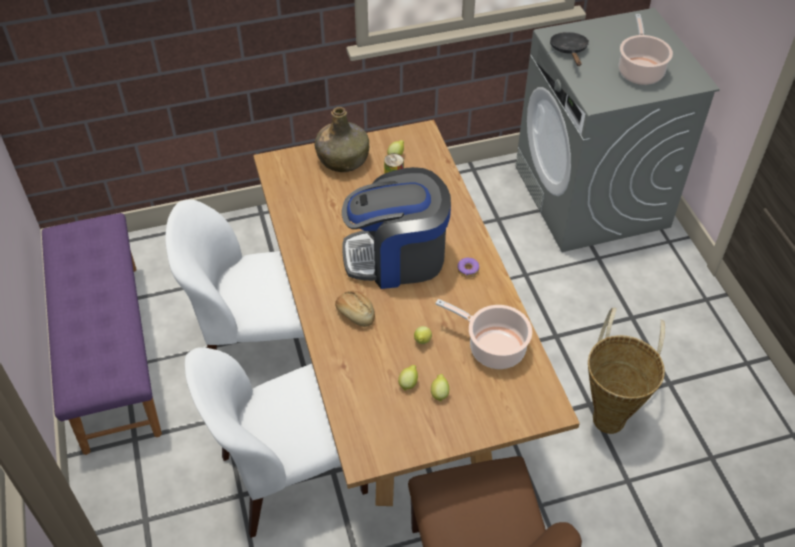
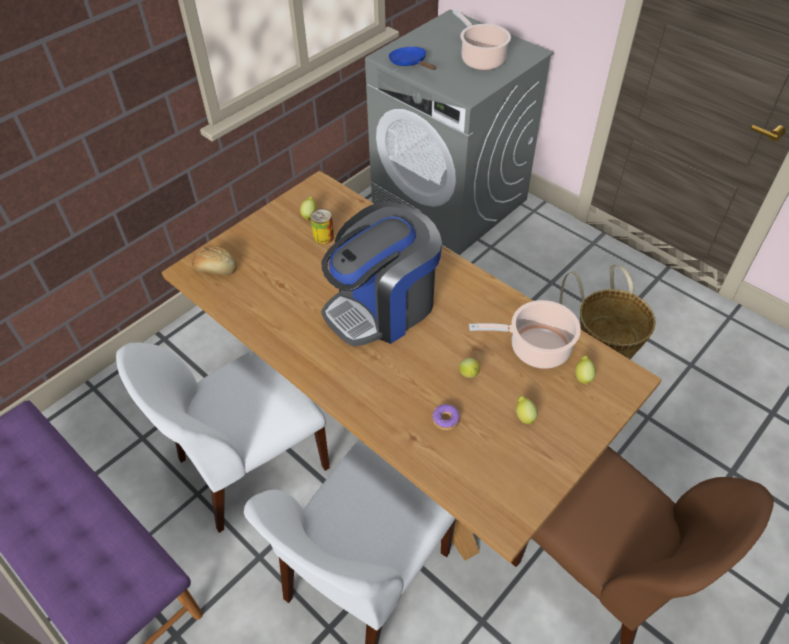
camera: 30 degrees left, 0 degrees up
green bottle [315,107,369,172] -> none
bread [335,291,375,327] -> bread moved to [192,246,237,275]
lemon [398,365,418,391] -> lemon moved to [575,355,596,385]
donut [458,257,479,277] -> donut moved to [432,404,460,430]
black frying pan [550,32,589,66] -> blue frying pan [389,47,436,70]

